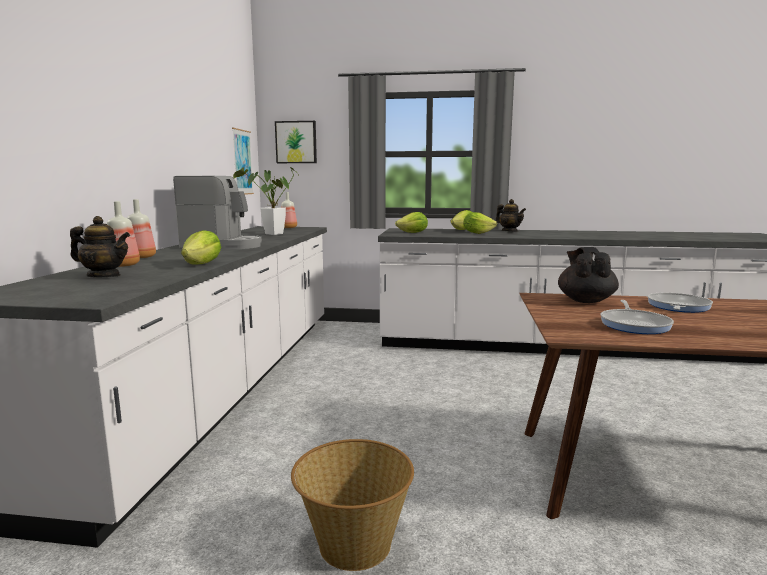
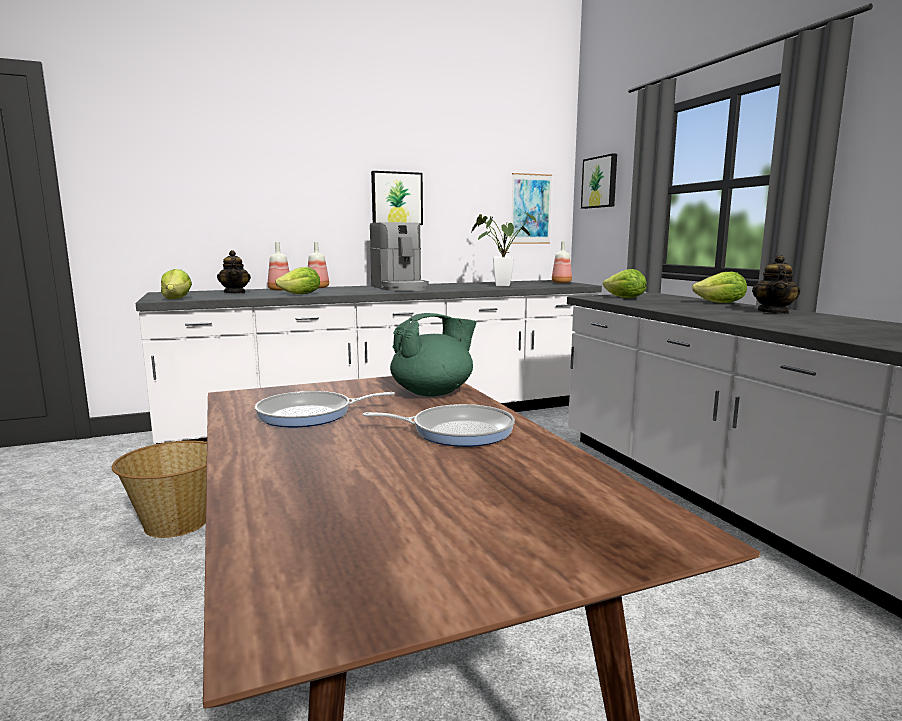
camera: 60 degrees right, 0 degrees up
lettuce [463,212,497,234] -> lettuce moved to [161,269,192,299]
black teapot [558,247,619,303] -> green teapot [390,313,476,396]
none -> picture [371,171,423,225]

